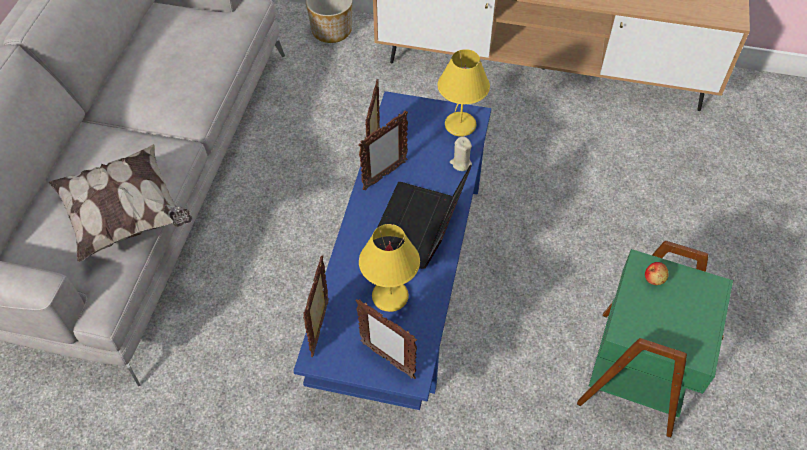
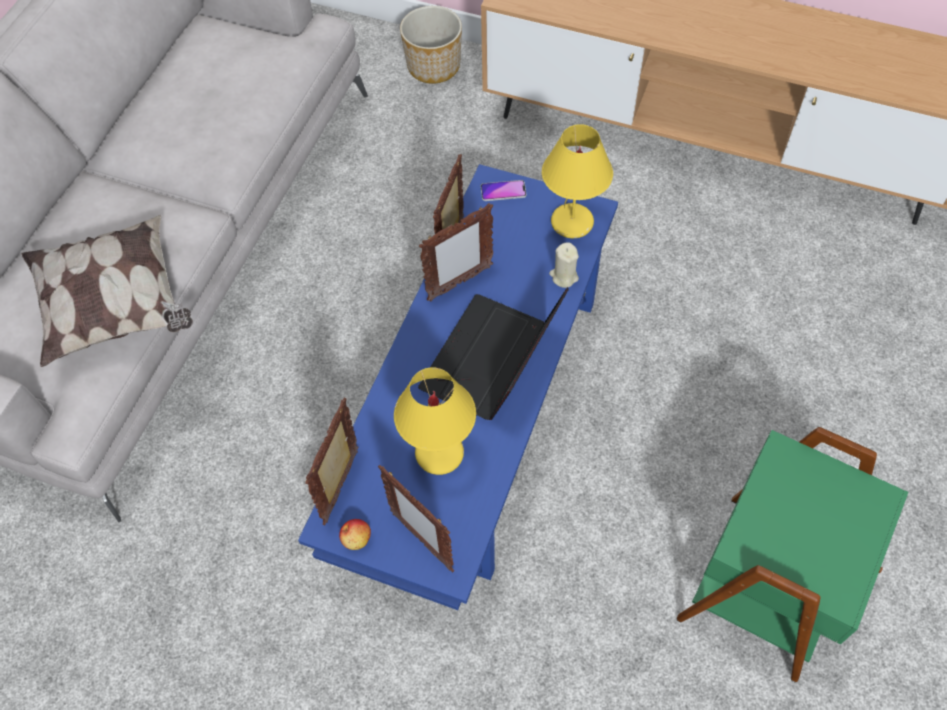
camera: 10 degrees right, 5 degrees up
apple [645,262,669,285] -> apple moved to [339,519,371,550]
none -> phone [481,180,526,201]

